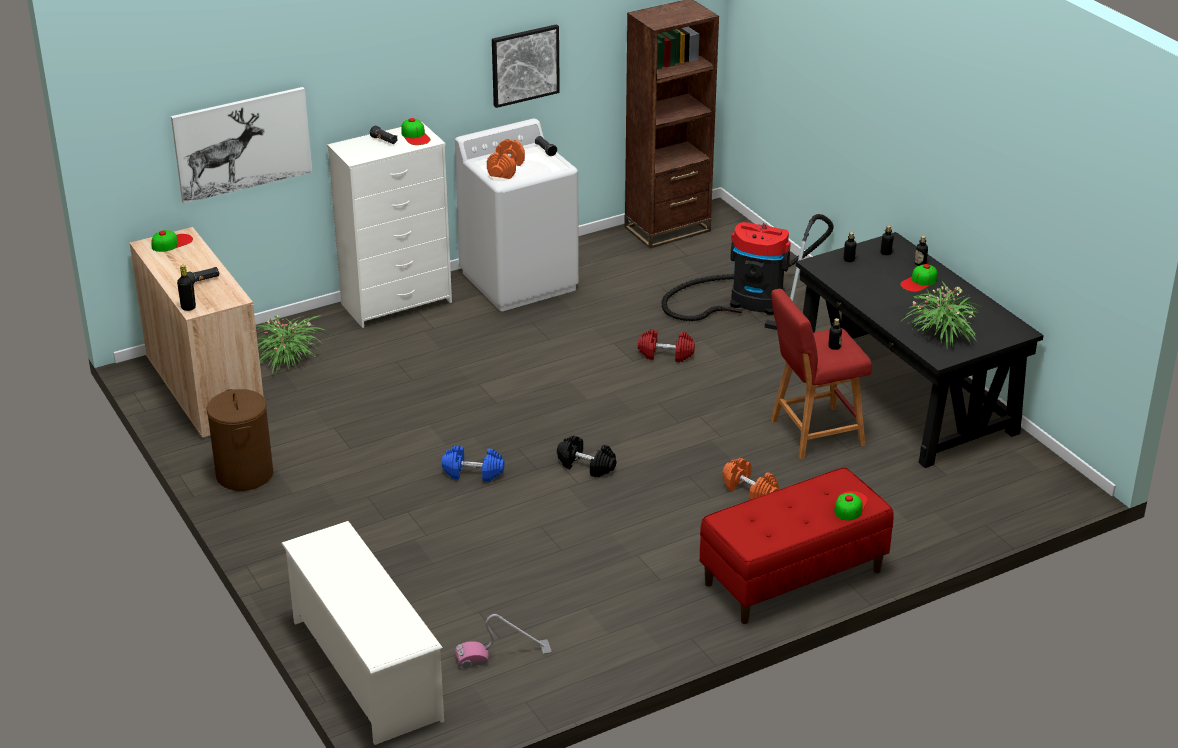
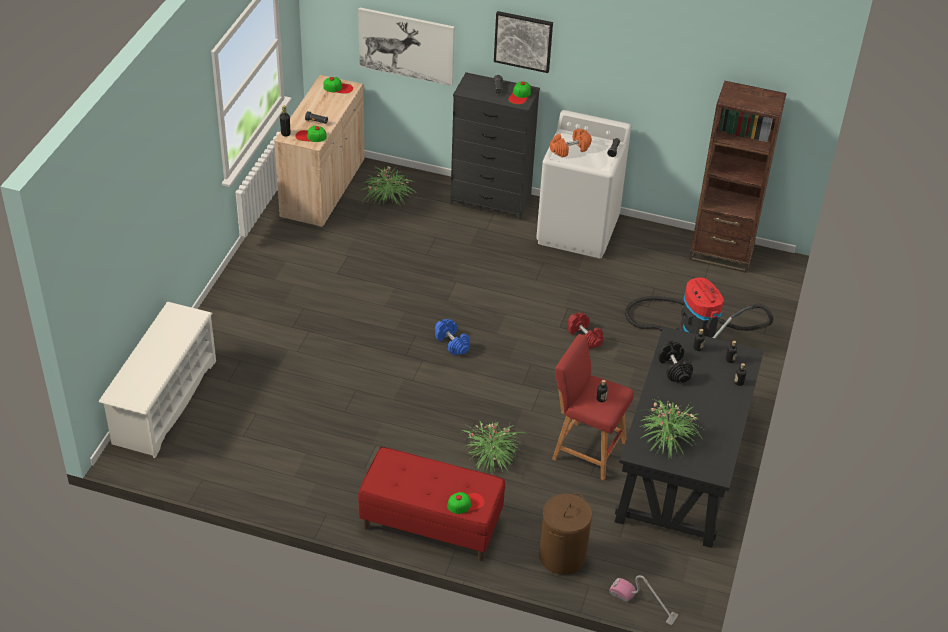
camera: 45 degrees right, 10 degrees up
brown laundry basket [207,389,273,491] -> brown laundry basket moved to [539,493,592,575]
white dresser [327,122,452,328] -> black dresser [450,72,540,220]
blue dumbbell [442,446,504,482] -> blue dumbbell moved to [435,319,470,355]
vacuum cleaner [455,614,552,669] -> vacuum cleaner moved to [609,575,678,625]
picture [492,24,560,108] -> picture moved to [494,11,553,73]
black dumbbell [557,435,616,478] -> black dumbbell moved to [658,340,693,383]
orange dumbbell [722,458,779,500] -> potted plant [459,421,528,475]
cap [900,264,938,292] -> cap moved to [295,126,327,142]

